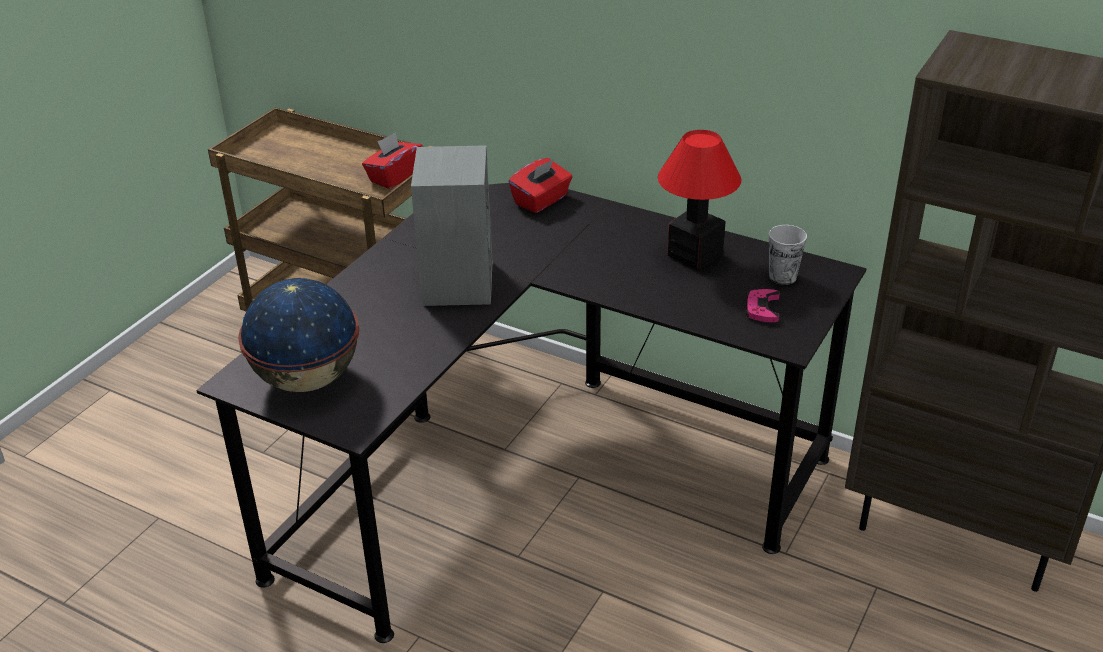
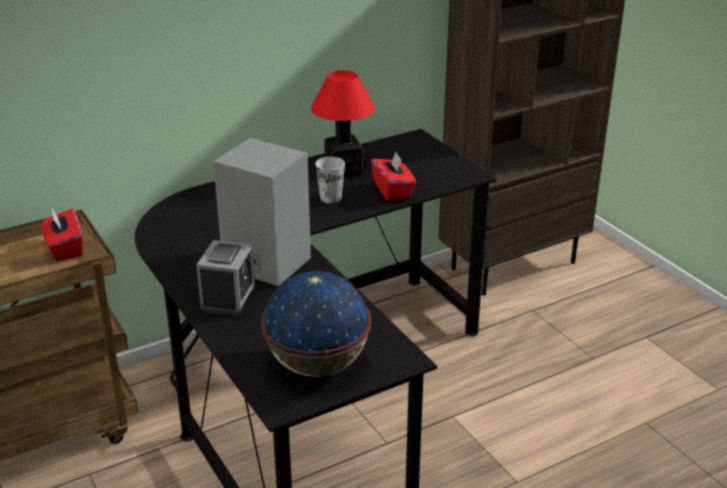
camera: 60 degrees left, 5 degrees down
red tissue box [508,158,572,213] -> red tissue box moved to [371,152,416,201]
pink game controller [745,289,780,323] -> none
cup [769,225,807,285] -> cup moved to [315,157,345,204]
none -> alarm clock [196,240,256,316]

